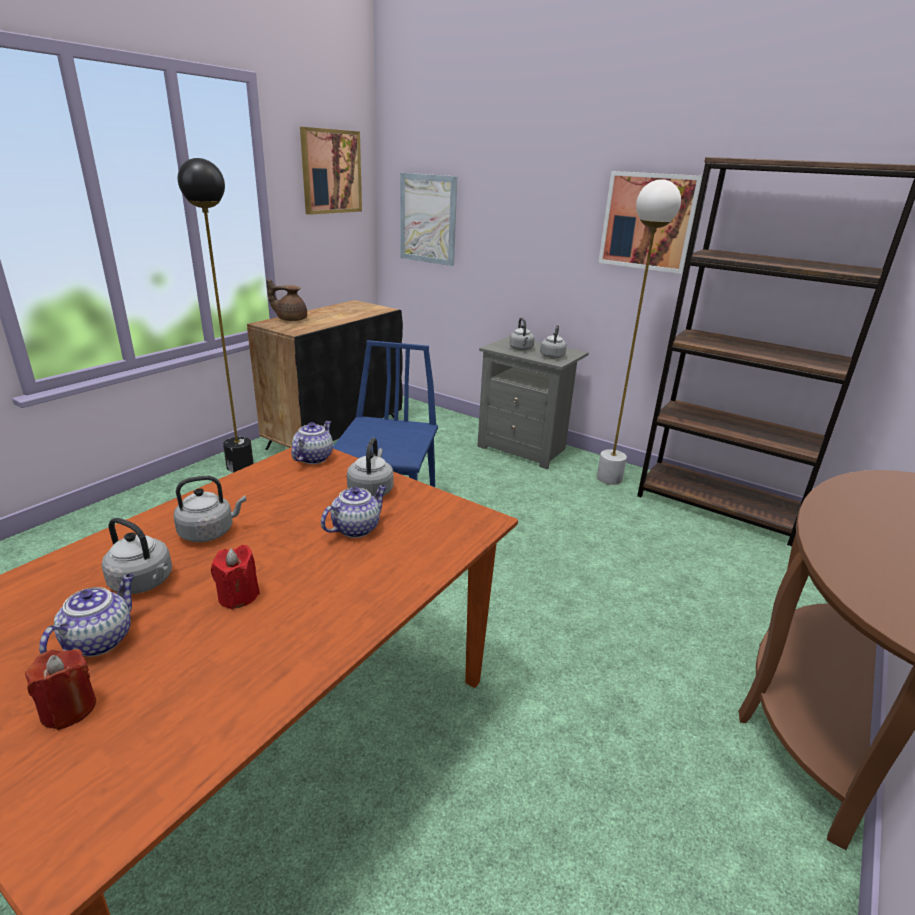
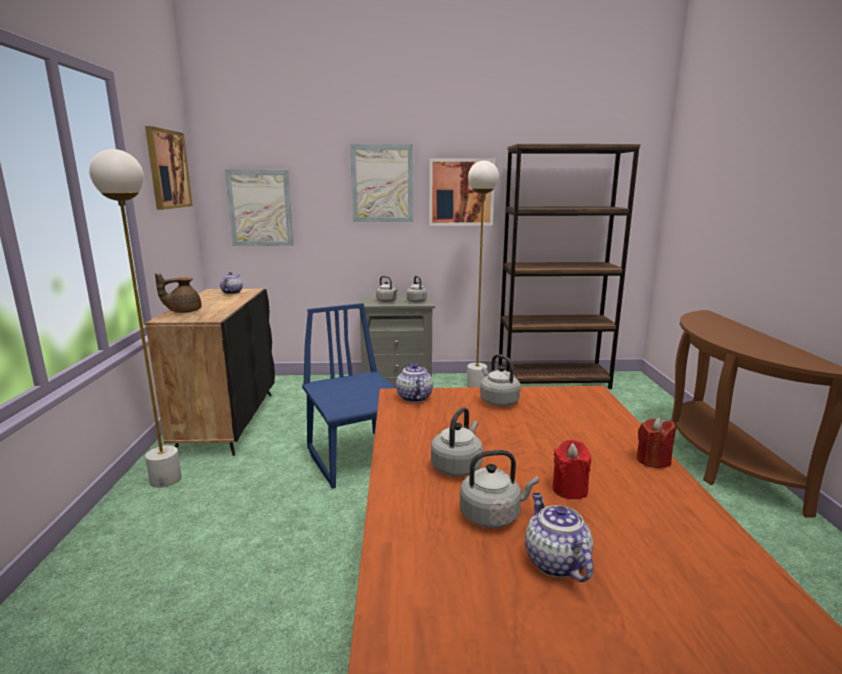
camera: 35 degrees left, 10 degrees down
red candle [25,649,96,730] -> red candle moved to [636,417,675,468]
black floor lamp [177,158,254,472] -> white floor lamp [89,149,182,488]
teapot [321,485,387,538] -> teapot moved to [220,272,243,294]
none -> picture [350,144,413,222]

